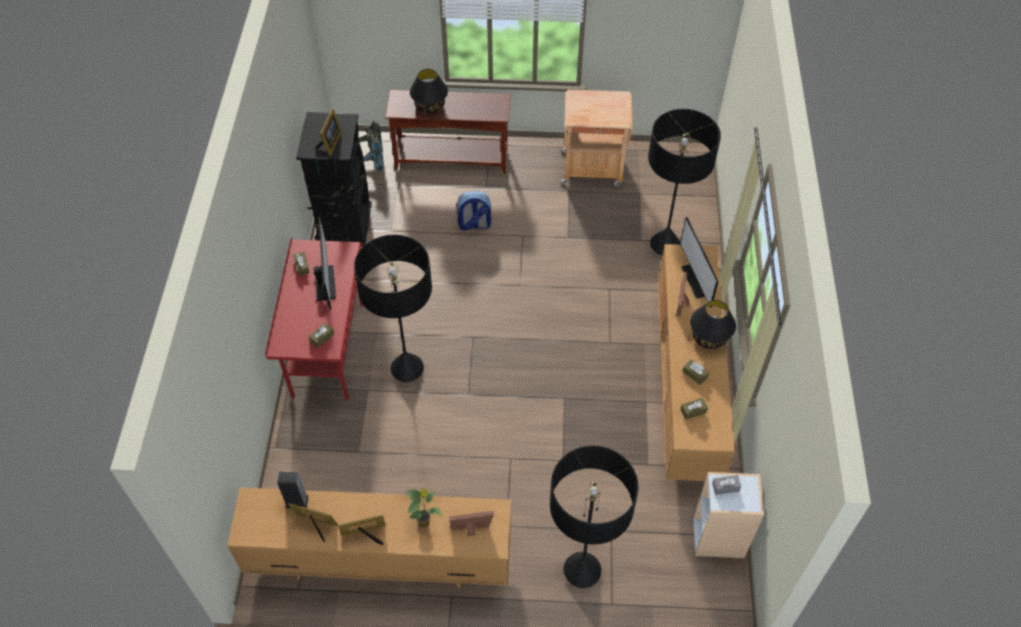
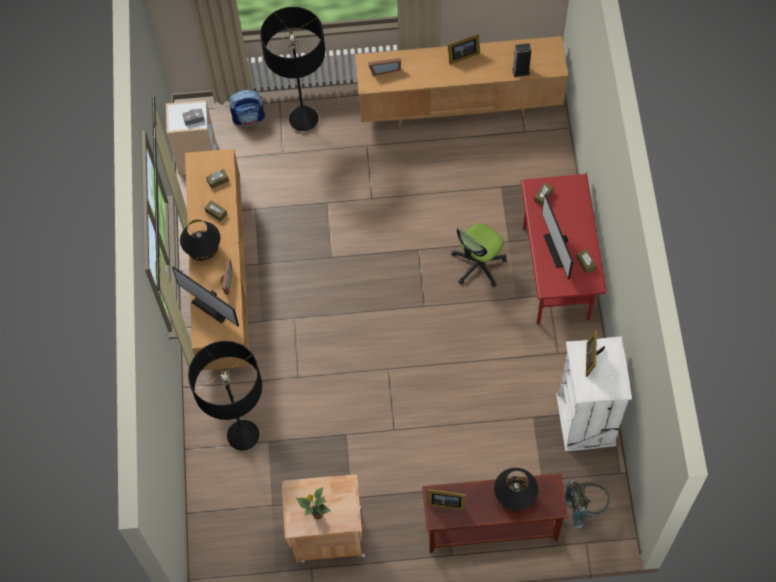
camera: 175 degrees right, 10 degrees up
picture frame [288,503,338,542] -> picture frame moved to [427,489,466,511]
black bookcase [296,112,372,246] -> white bookcase [556,336,632,451]
black floor lamp [354,235,432,382] -> office chair [451,223,507,287]
potted plant [405,489,442,528] -> potted plant moved to [296,487,331,520]
backpack [456,191,491,231] -> backpack moved to [229,90,265,126]
monitor [680,217,719,307] -> monitor turned 150 degrees clockwise [172,266,239,326]

